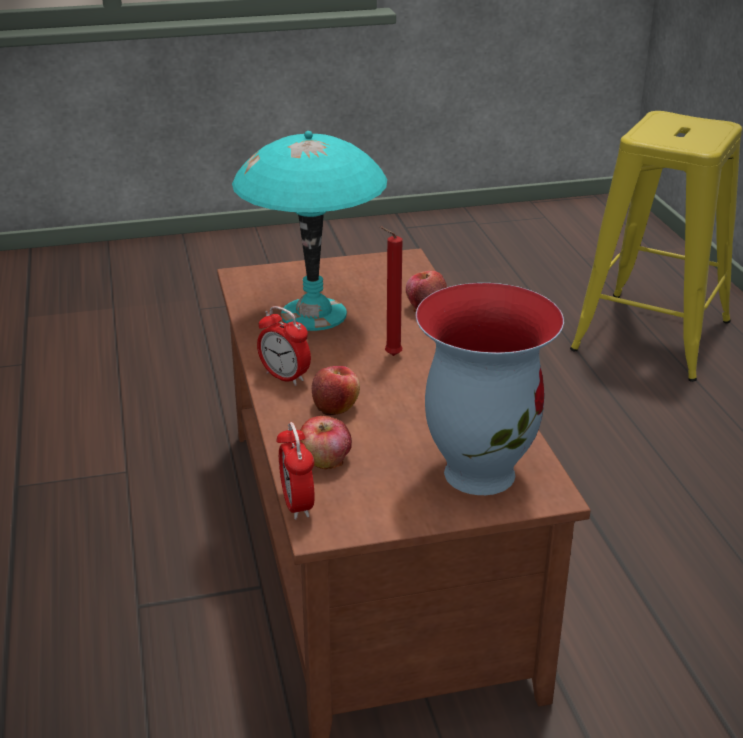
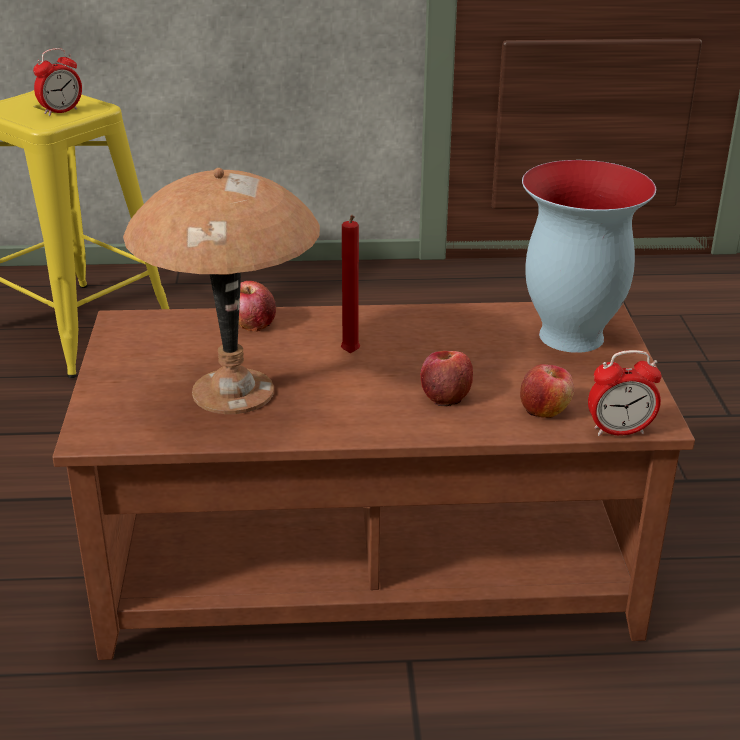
camera: 80 degrees left, 0 degrees up
turquoise table lamp [232,131,387,331] -> brown table lamp [123,168,320,414]
alarm clock [257,306,311,386] -> alarm clock moved to [33,48,82,116]

